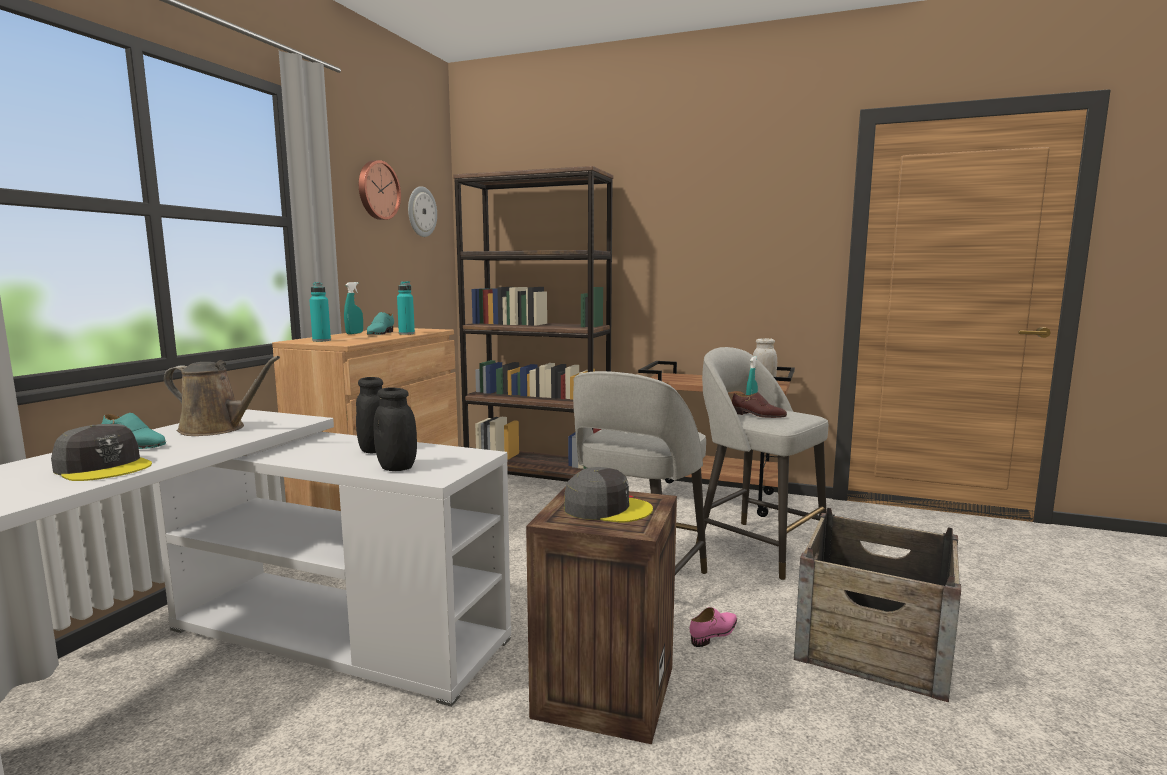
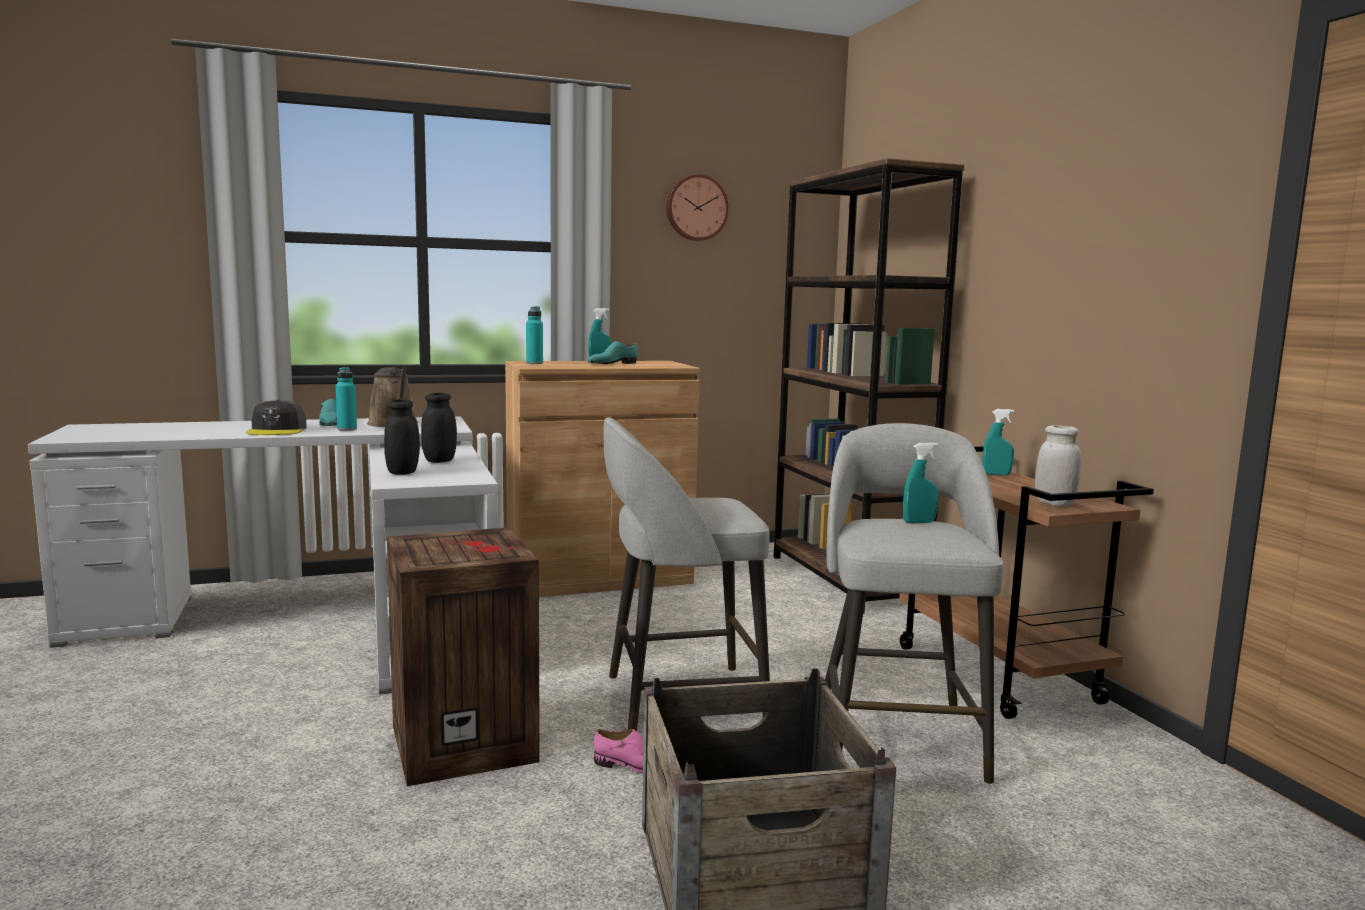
camera: 50 degrees right, 0 degrees up
turquoise bottle [397,281,415,335] -> turquoise bottle moved to [336,367,357,431]
wall clock [408,186,437,237] -> none
grey cap [564,467,653,522] -> none
brown shoe [732,392,787,418] -> none
none -> turquoise spray bottle [982,409,1014,476]

